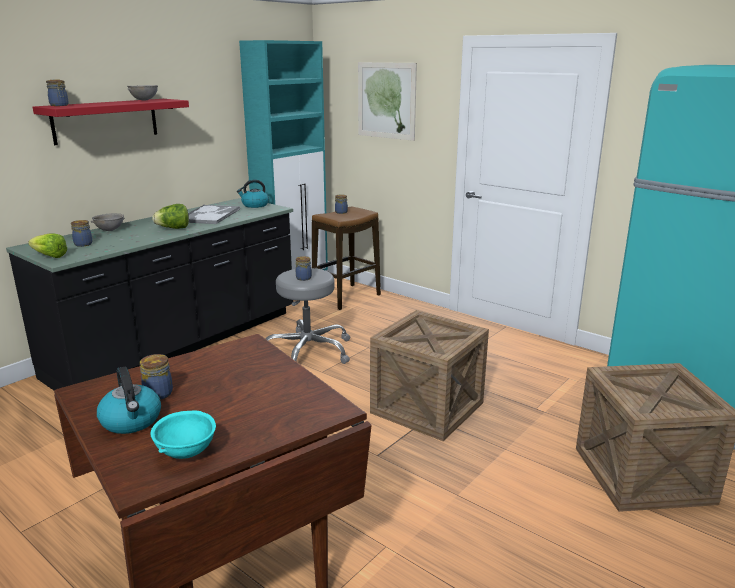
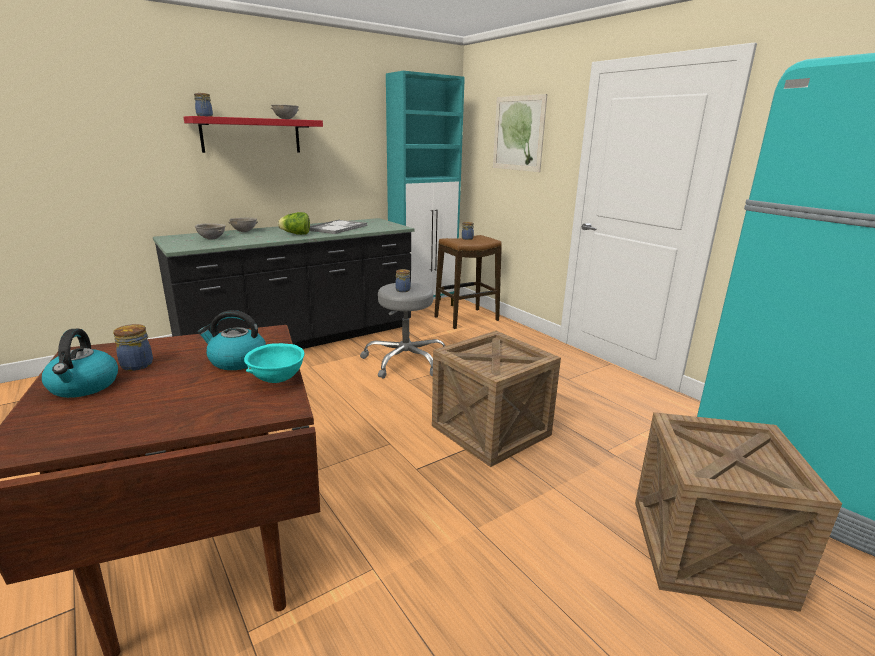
camera: 15 degrees right, 0 degrees up
lettuce [28,233,67,258] -> none
jar [71,220,92,247] -> grey bowl [195,224,226,240]
turquoise bowl [150,411,216,459] -> turquoise bowl moved to [244,343,304,383]
kettle [237,180,269,208] -> kettle moved to [198,310,266,370]

